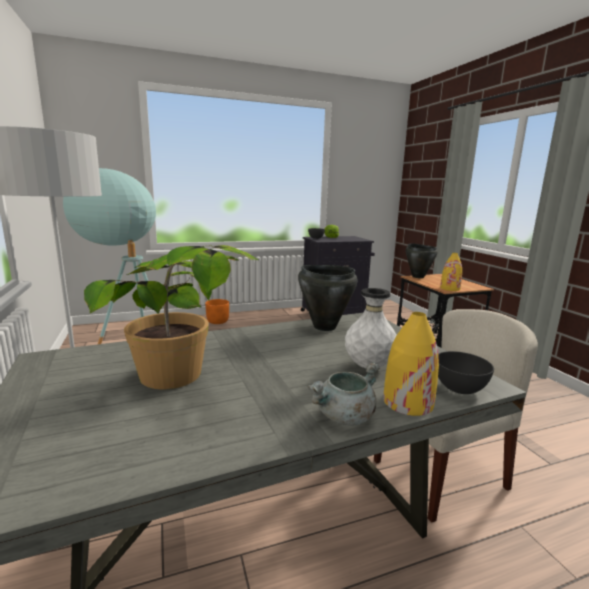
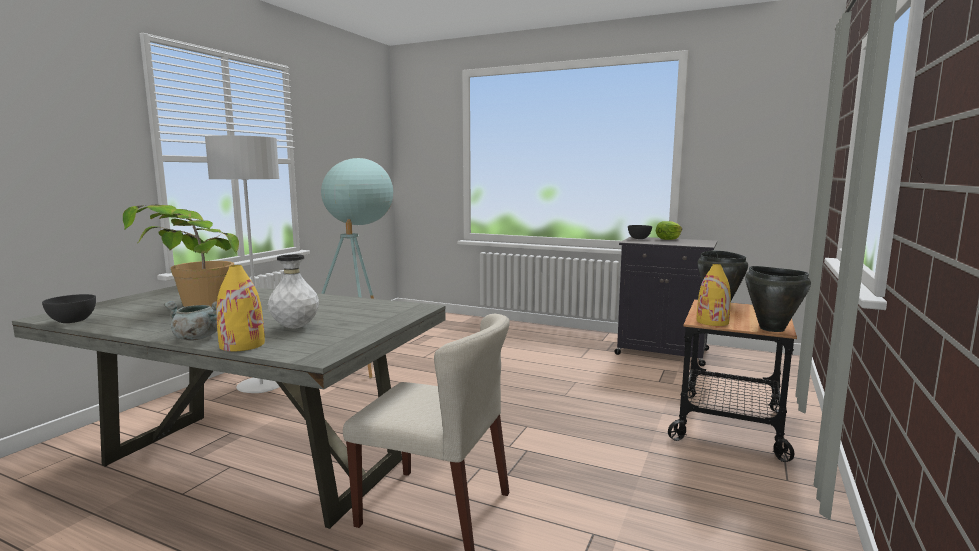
camera: 45 degrees right, 5 degrees down
orange planter [205,299,229,324] -> none
black cooking pot [298,265,357,331] -> black cooking pot moved to [745,266,811,332]
grey bowl [438,351,494,394] -> grey bowl moved to [42,294,96,323]

